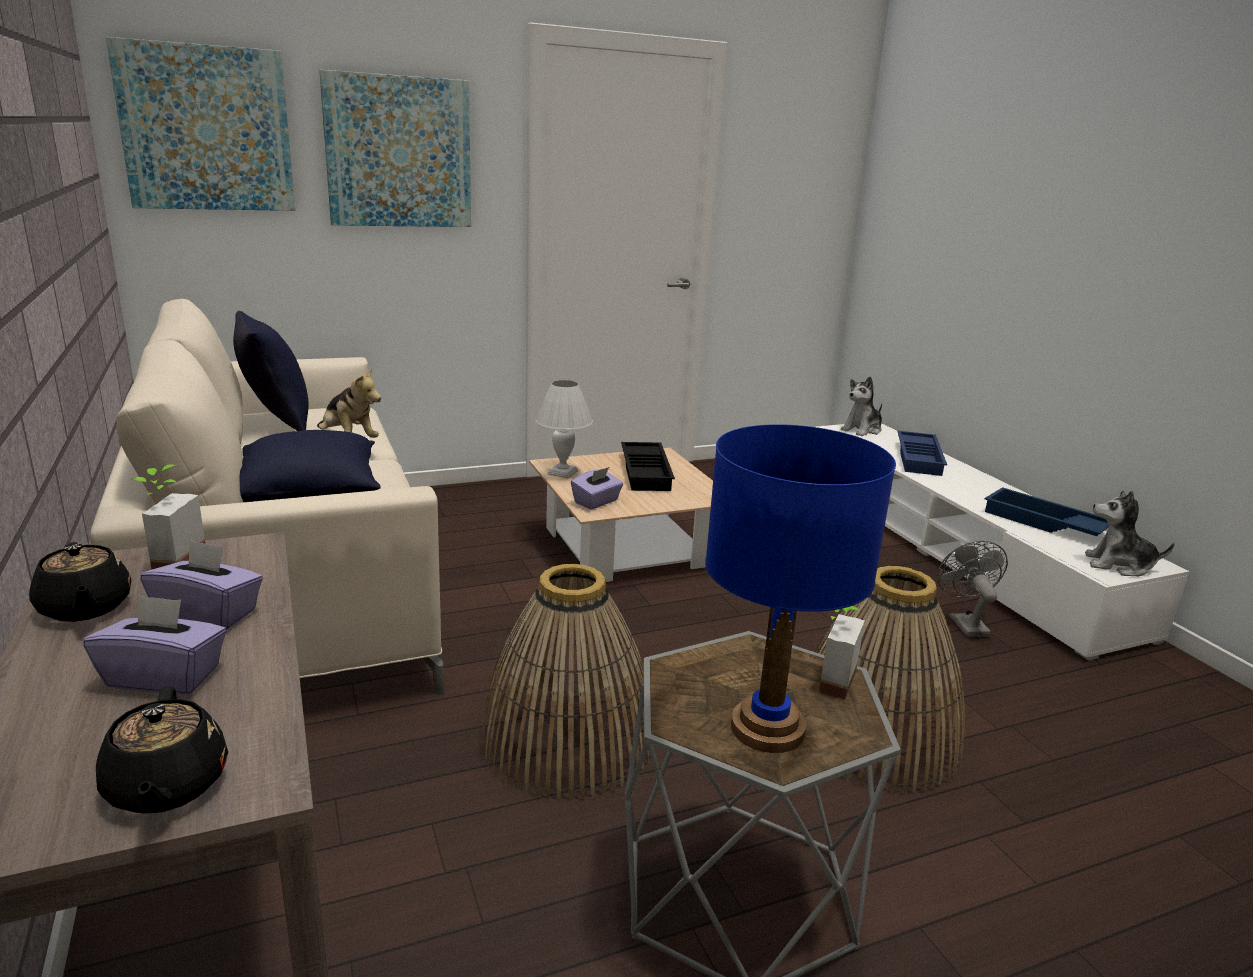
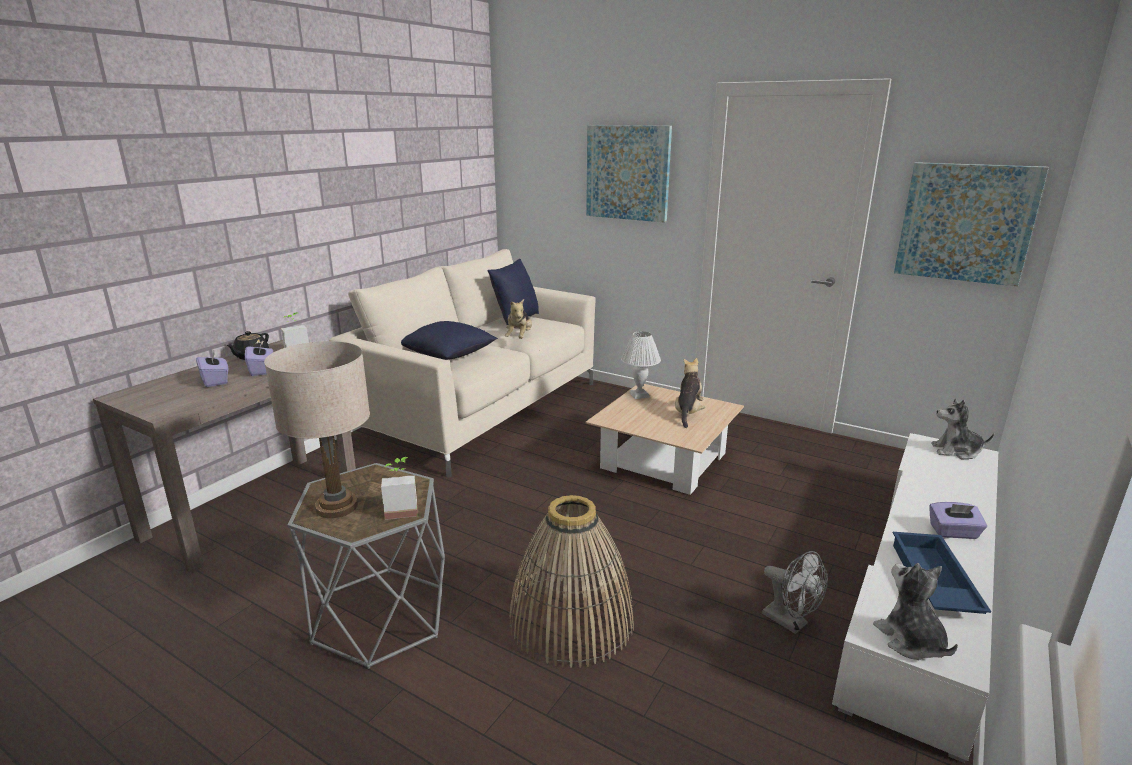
camera: 55 degrees right, 0 degrees up
black teapot [96,686,228,813] -> none
picture [106,37,295,211] -> picture moved to [894,162,1049,287]
basket [482,564,650,800] -> none
purple tissue box [571,467,623,509] -> purple tissue box moved to [929,502,987,539]
black tray [621,442,675,491] -> plush toy [675,358,705,428]
blue table lamp [705,424,896,753] -> beige table lamp [264,341,370,518]
blue tray [897,431,947,476] -> none
grey fan [937,541,1008,637] -> grey fan turned 90 degrees clockwise [762,551,828,634]

